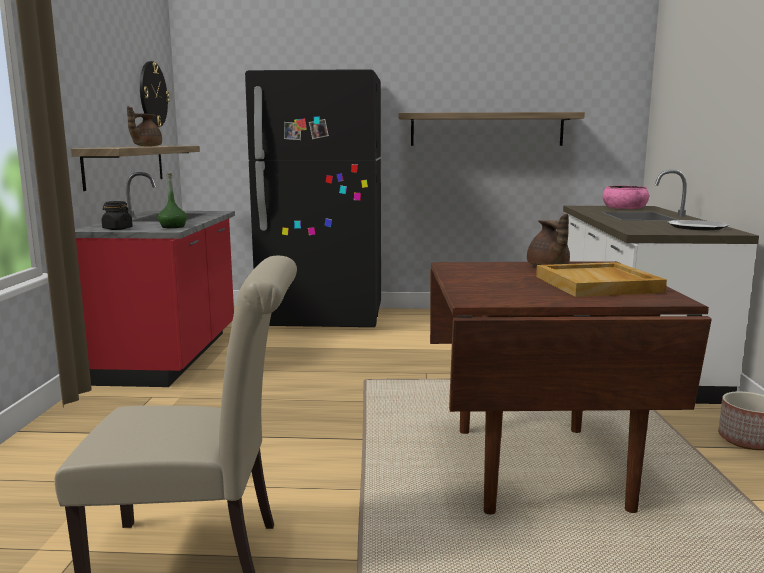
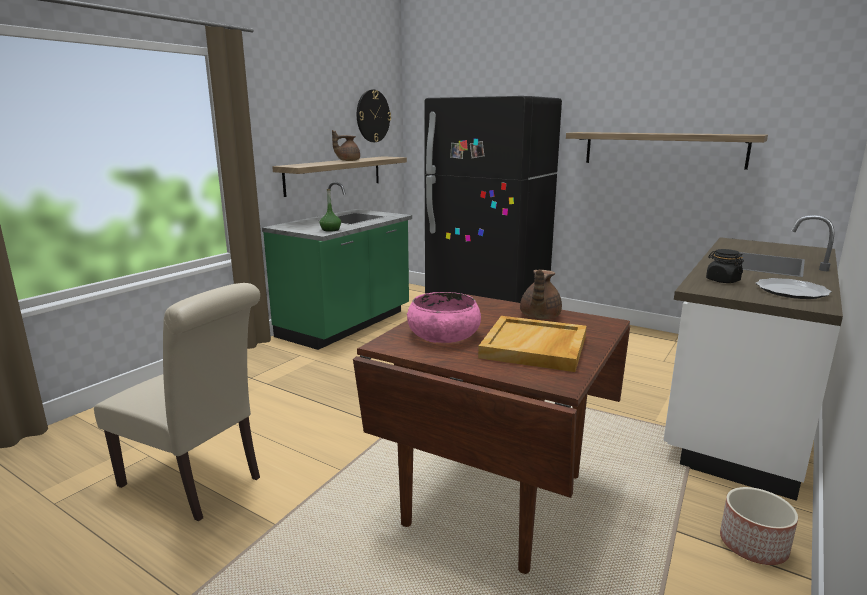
camera: 30 degrees right, 5 degrees up
red counter [75,172,235,387] -> green counter [262,182,412,350]
black jar [102,201,133,230] -> black jar moved to [706,249,744,283]
pink bowl [603,186,649,209] -> pink bowl moved to [407,292,481,343]

